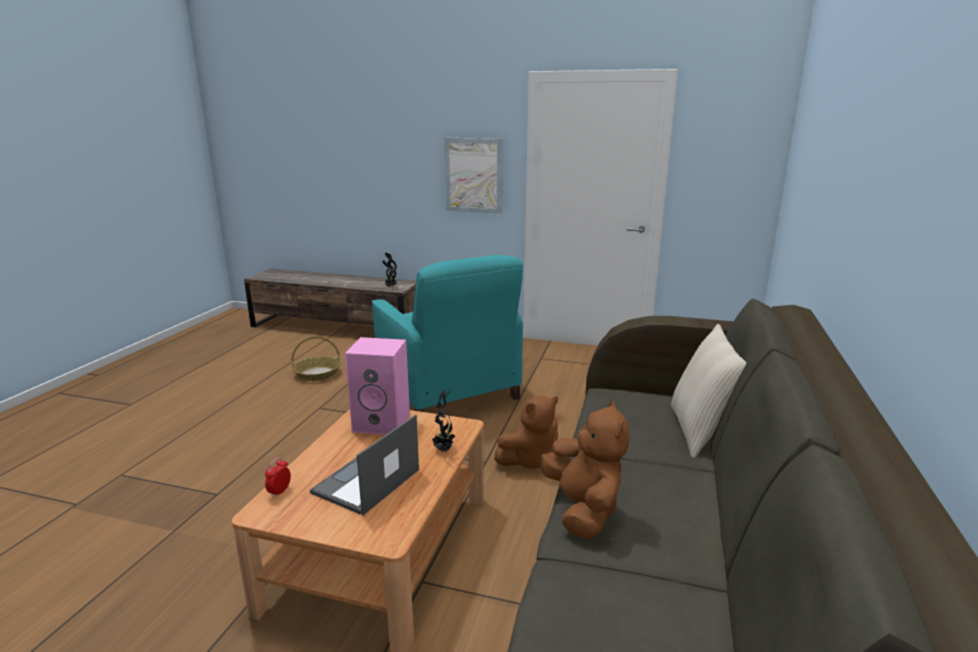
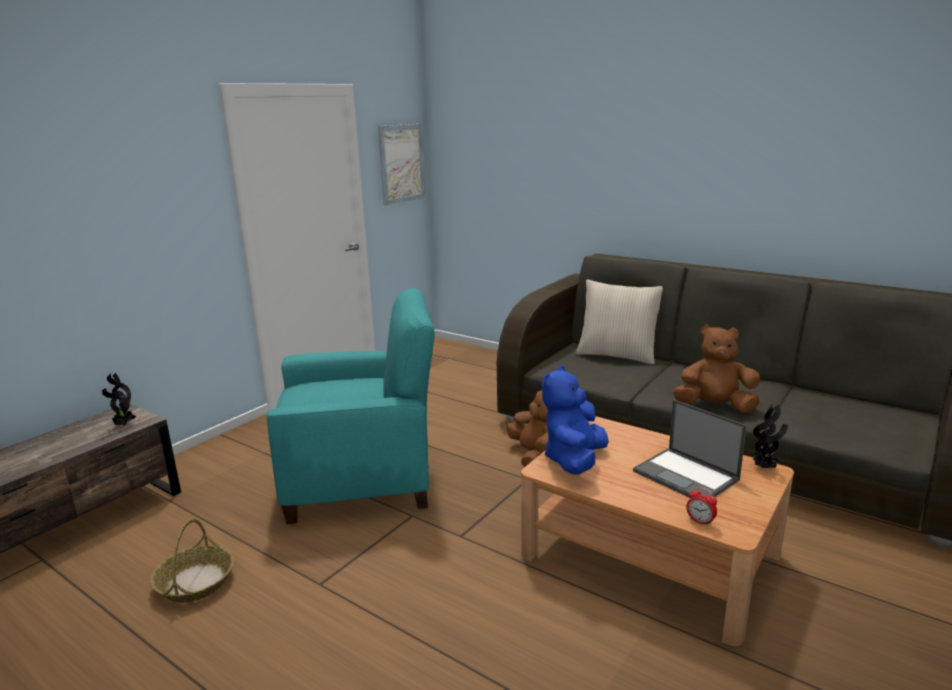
camera: 70 degrees left, 0 degrees up
pink speaker [345,337,410,435] -> blue plush toy [542,365,609,475]
potted plant [432,390,455,452] -> potted plant moved to [753,404,788,469]
picture [444,138,503,214] -> picture moved to [378,124,425,205]

